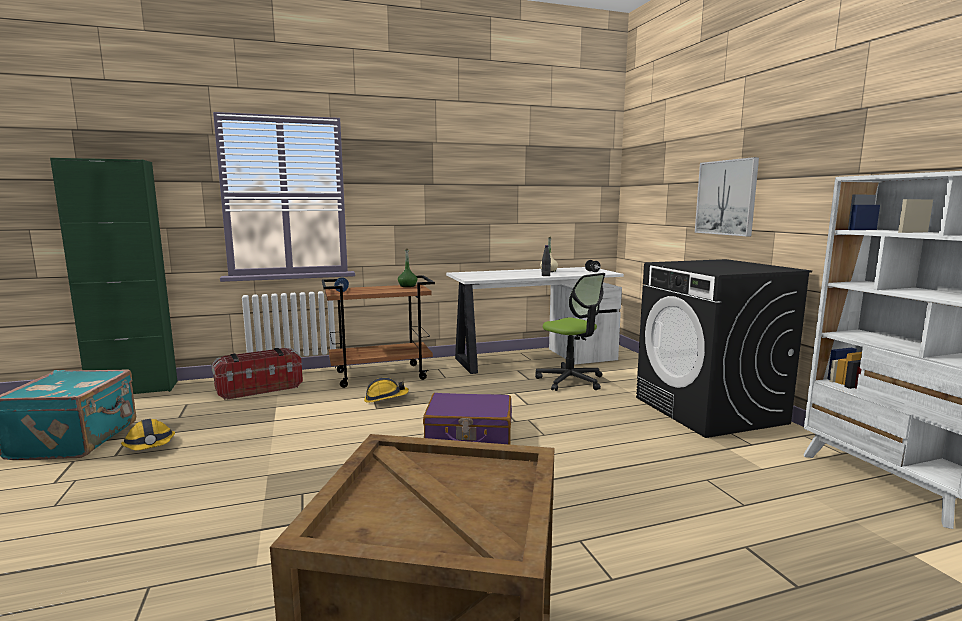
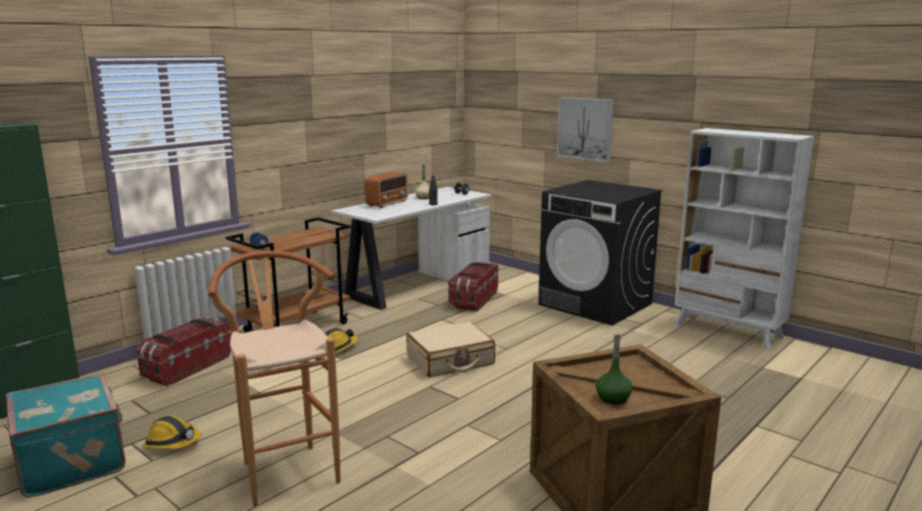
camera: 30 degrees left, 5 degrees up
green bottle [398,249,417,287] -> green bottle moved to [596,334,633,405]
purple suitcase [423,393,512,445] -> beige suitcase [406,322,495,377]
office chair [535,273,605,391] -> storage box [448,261,498,312]
none -> brown stool [208,251,341,507]
none -> radio [365,172,408,208]

